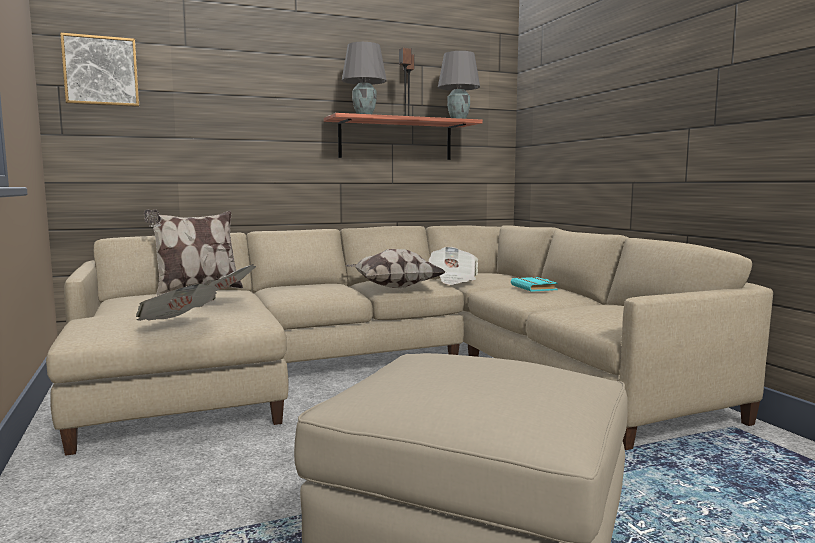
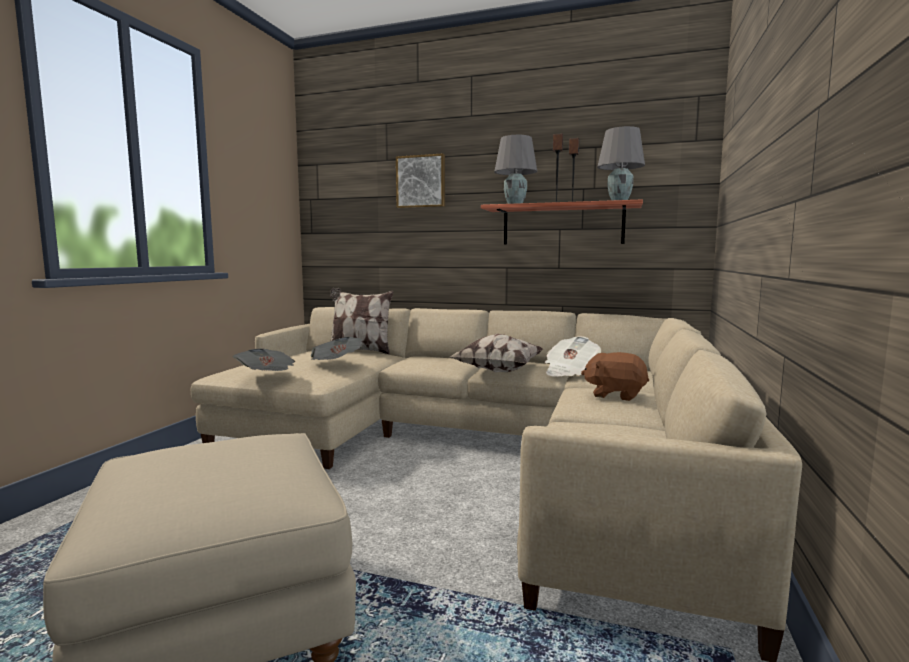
camera: 40 degrees right, 0 degrees up
picture [60,32,139,107] -> picture moved to [396,153,445,208]
turquoise book [511,277,558,292] -> brown plush toy [581,352,649,401]

